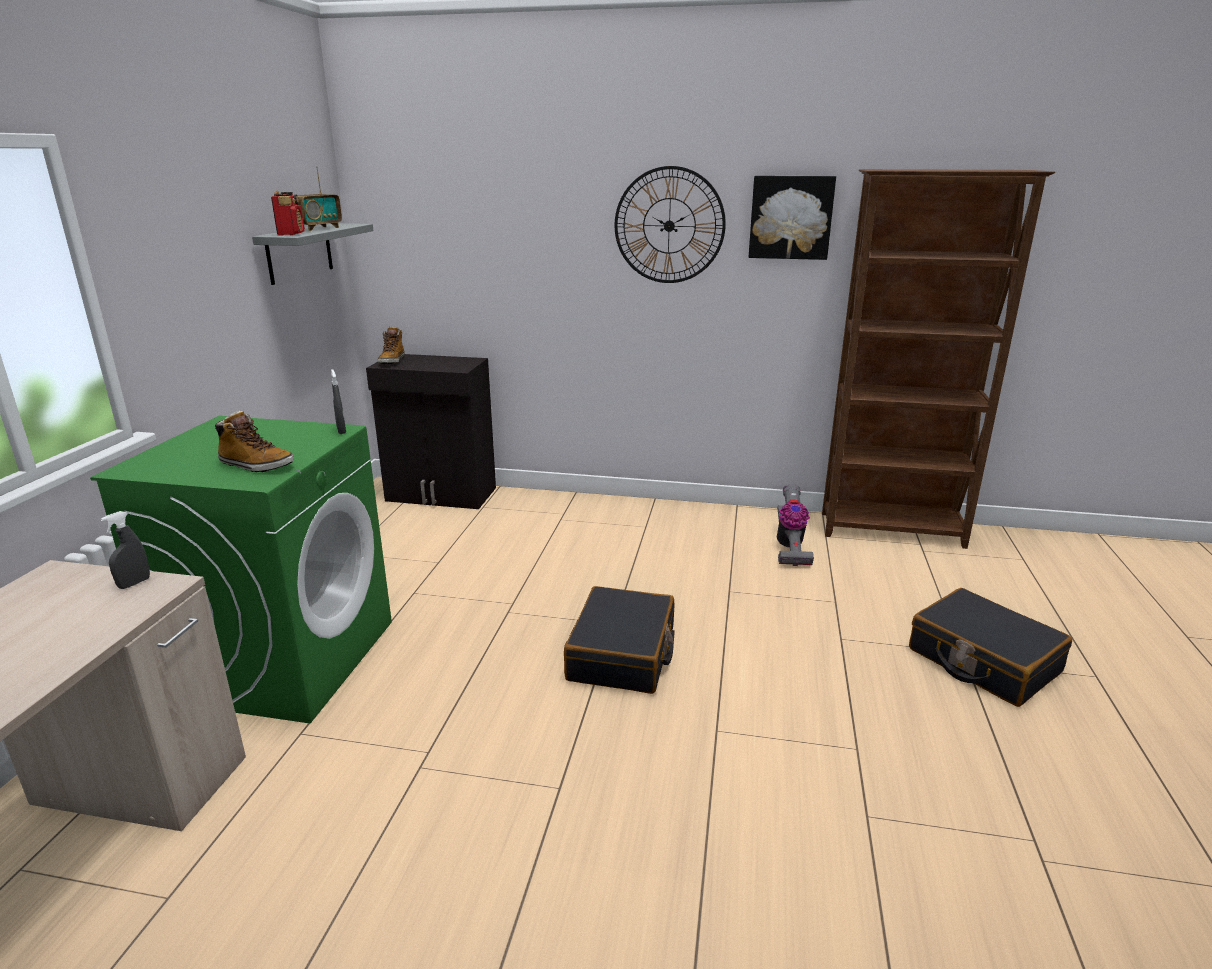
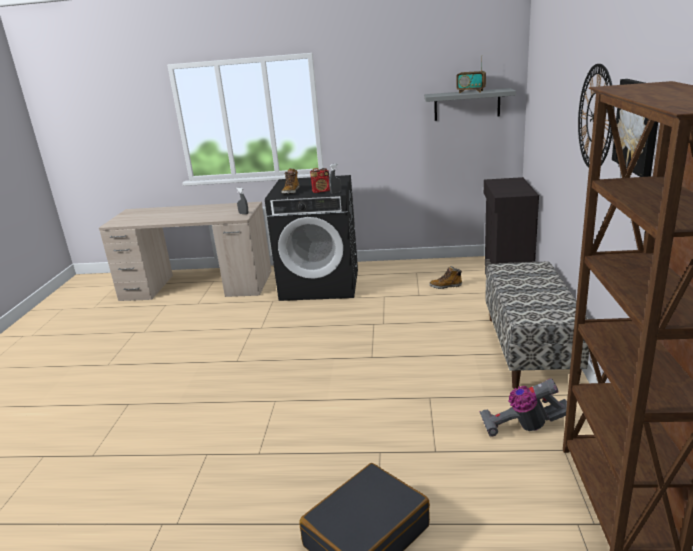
camera: 85 degrees right, 0 degrees up
green washing machine [90,416,392,723] -> black washing machine [265,175,358,301]
radio [271,191,305,235] -> radio moved to [310,168,330,193]
boot [378,326,405,364] -> boot moved to [429,266,463,289]
black suitcase [564,586,675,694] -> none
none -> bench [486,261,589,389]

